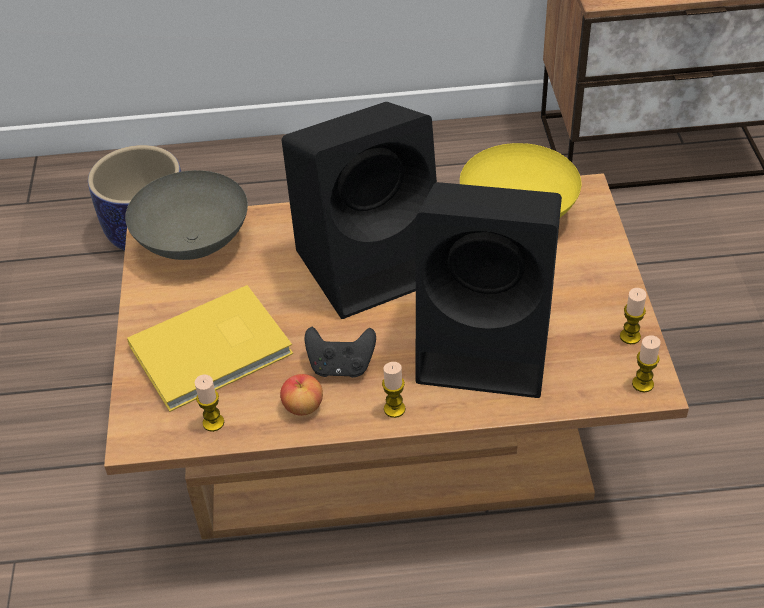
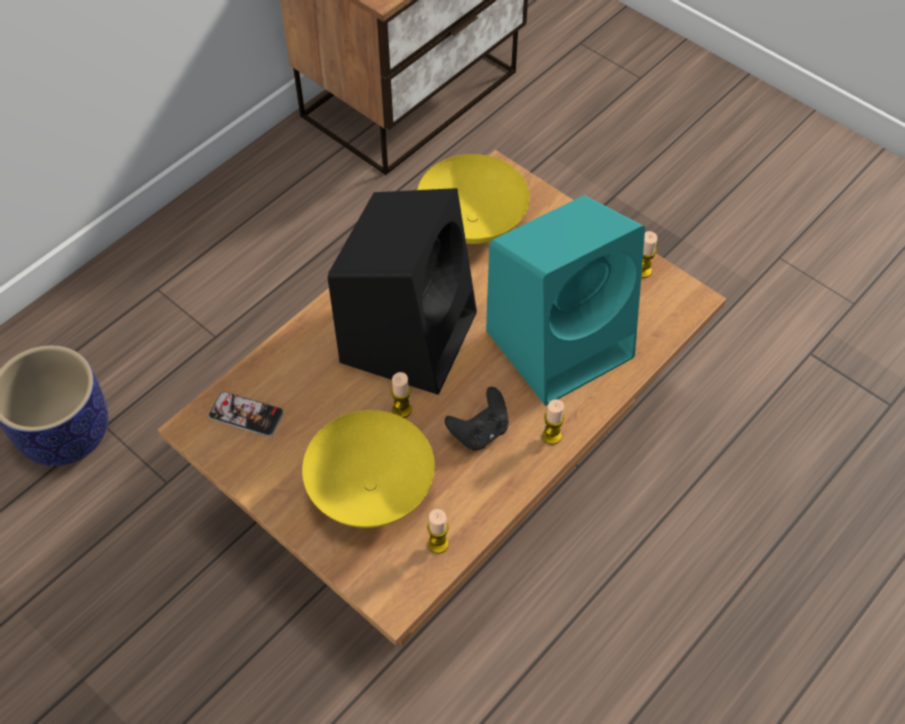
camera: 45 degrees left, 10 degrees up
grey bowl [125,170,248,260] -> phone [208,391,284,437]
yellow book [127,285,293,412] -> yellow bowl [302,410,435,528]
apple [280,374,323,416] -> none
black speaker [416,182,562,398] -> turquoise speaker [486,195,645,406]
candle [632,335,661,392] -> candle moved to [391,372,412,418]

